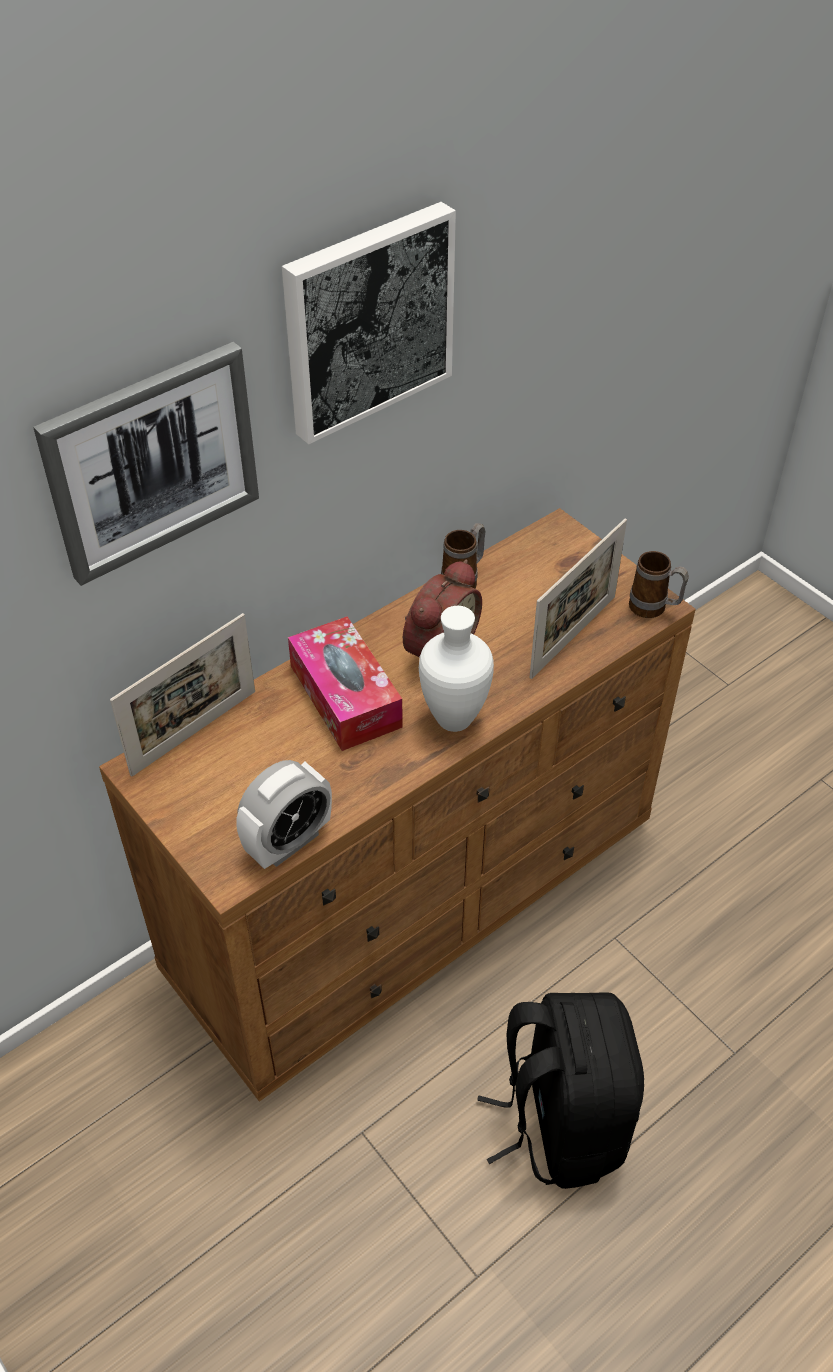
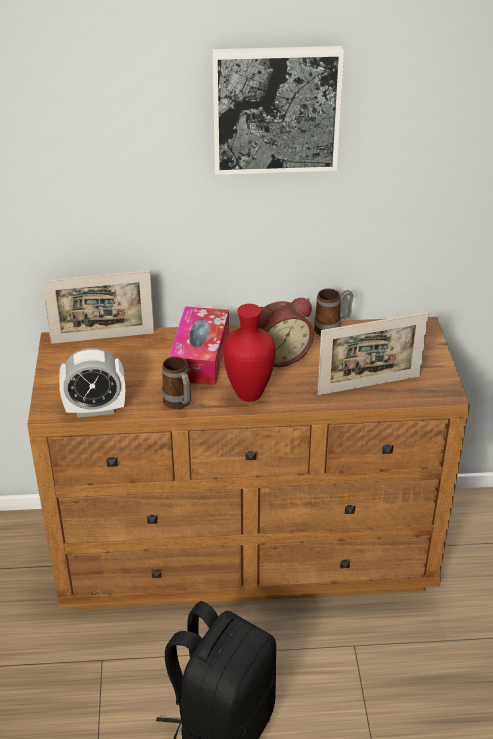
camera: 35 degrees right, 10 degrees down
picture [33,342,259,586] -> none
white vase [419,606,494,732] -> red vase [223,304,276,402]
mug [629,551,689,618] -> mug moved to [162,356,191,409]

